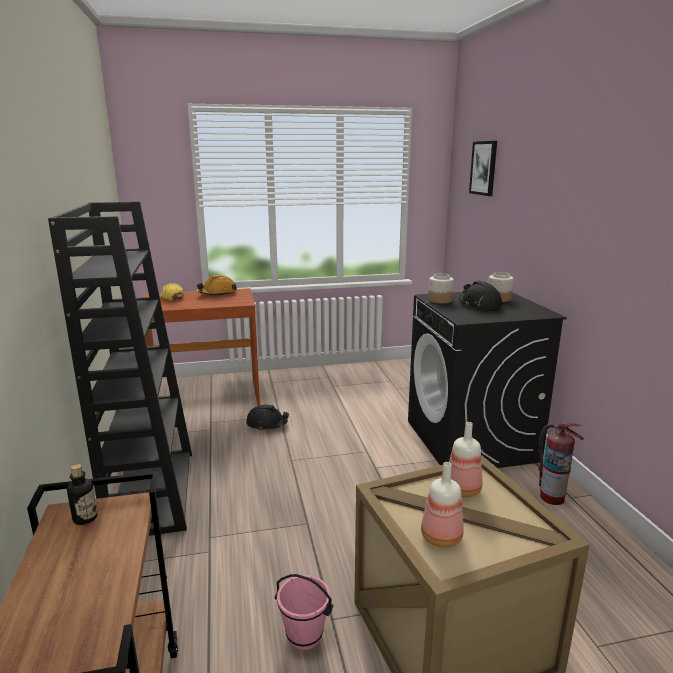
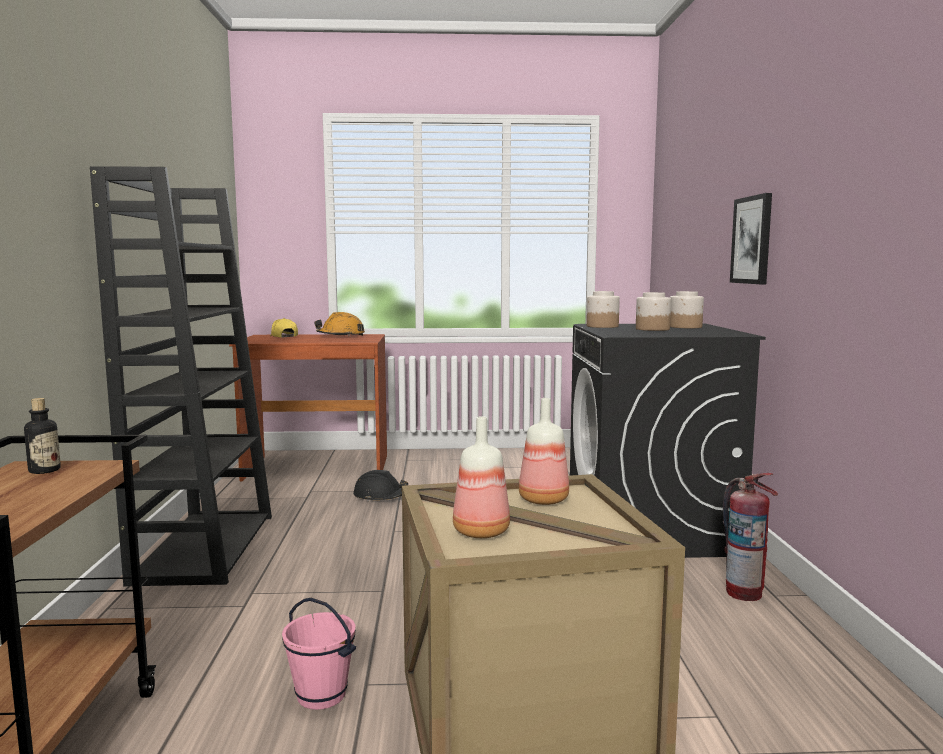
camera: 10 degrees right, 10 degrees down
black hard hat [459,281,503,311] -> jar [636,292,671,331]
picture [469,141,497,196] -> picture moved to [730,193,772,284]

